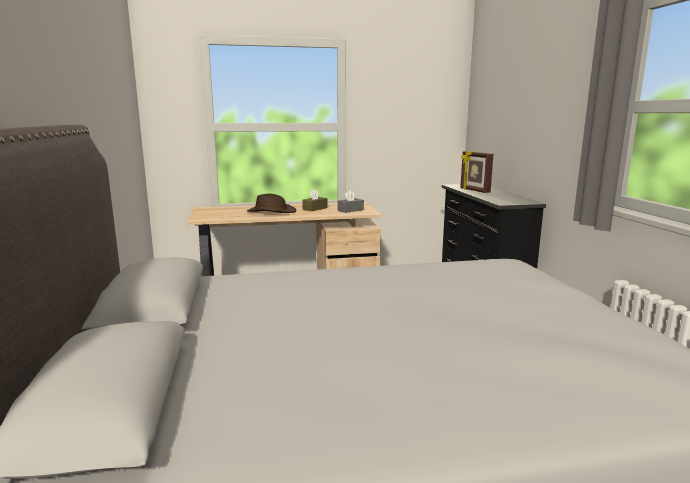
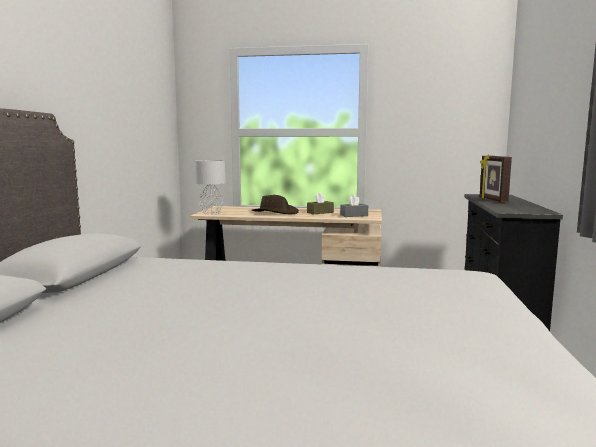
camera: 20 degrees right, 5 degrees down
none -> grey table lamp [195,160,226,215]

